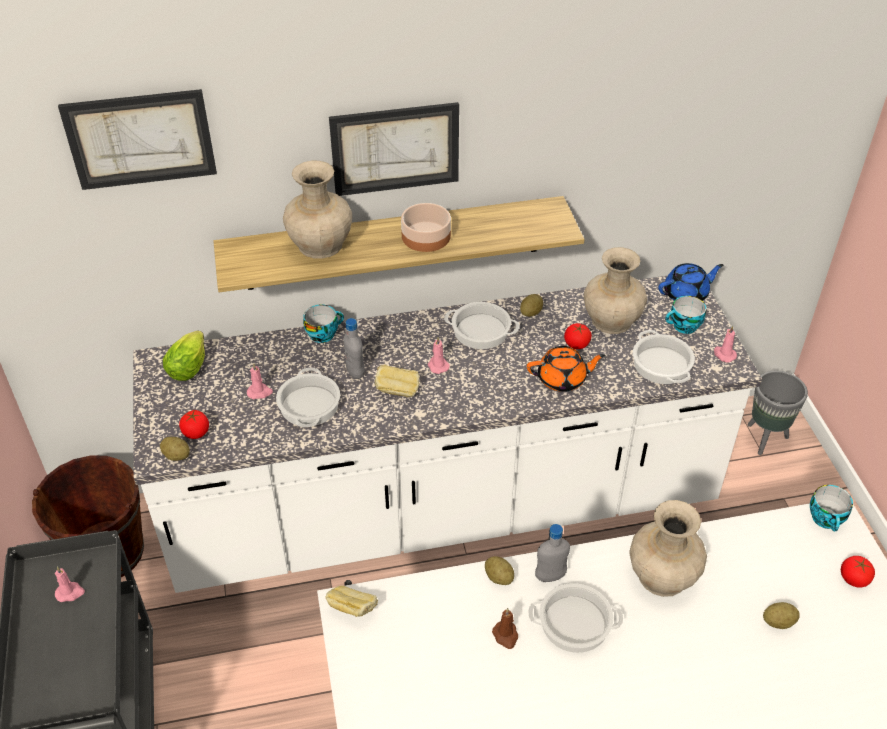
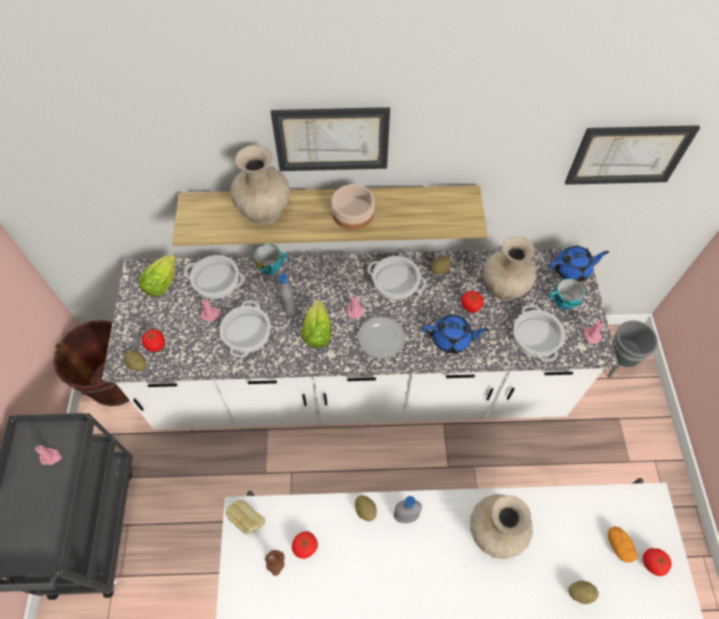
camera: 10 degrees right, 15 degrees up
picture [58,89,217,190] -> picture moved to [565,125,700,185]
bread [375,364,419,397] -> lettuce [301,301,331,348]
brown candle [492,608,518,649] -> brown candle moved to [265,550,285,576]
orange teapot [527,346,605,392] -> blue teapot [423,314,489,353]
cooking pot [528,583,623,653] -> cooking pot moved to [184,255,244,299]
cup [810,485,853,531] -> none
none -> tomato [292,531,318,559]
none -> plate [358,316,405,359]
none -> potato [608,527,637,563]

